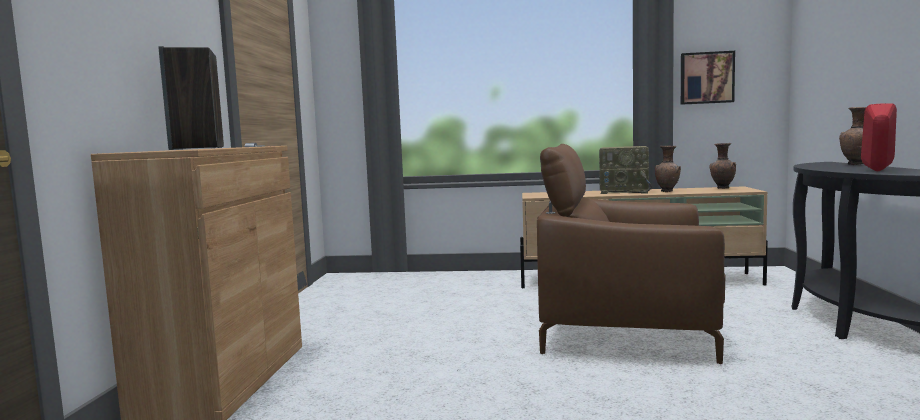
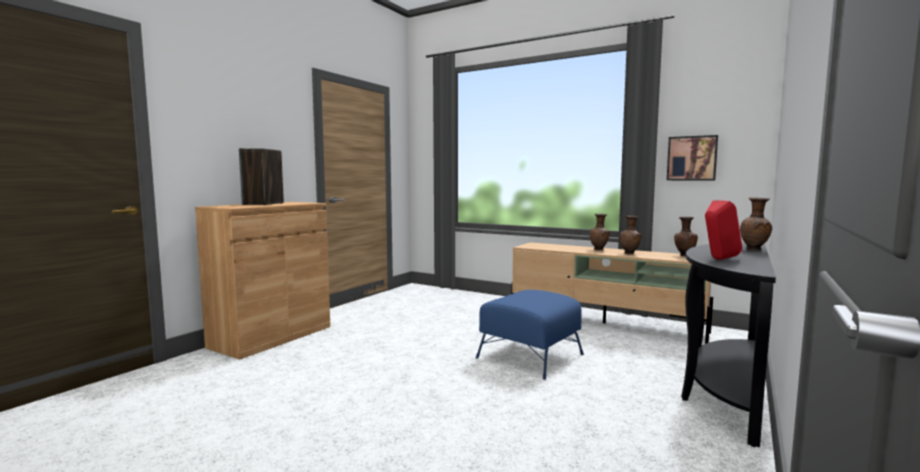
camera: 25 degrees right, 0 degrees up
brown armchair [537,144,726,364] -> blue ottoman [476,290,584,380]
radio [599,146,652,194] -> brown vase [590,214,610,250]

